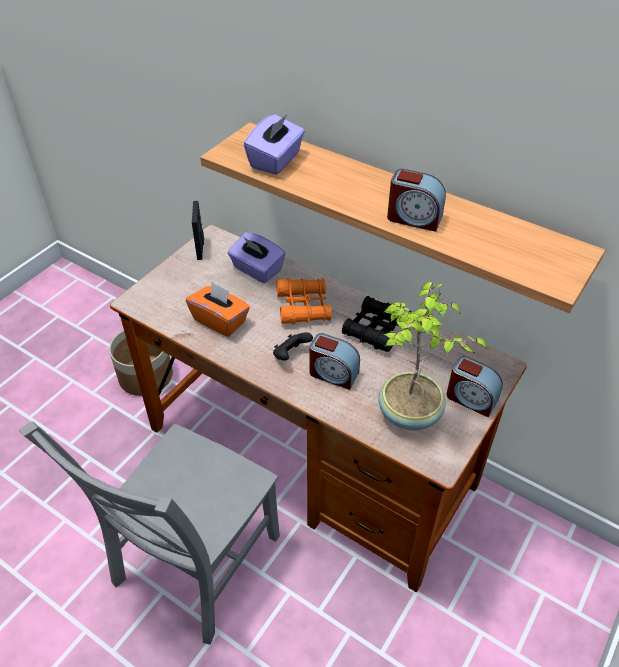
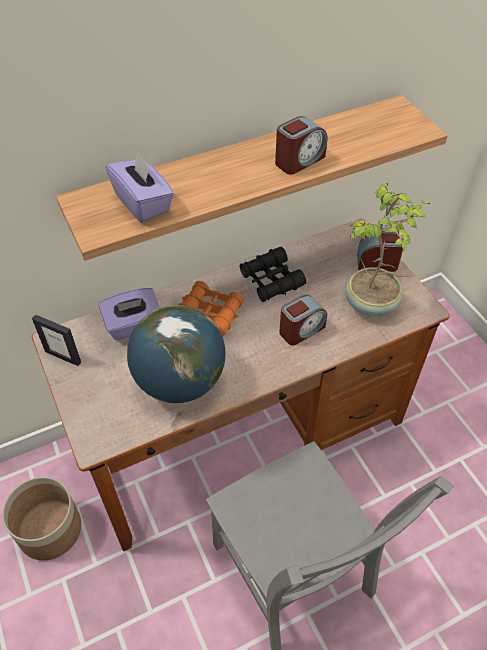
camera: 60 degrees left, 5 degrees up
orange tissue box [186,281,250,337] -> globe [127,305,226,403]
black game controller [273,332,313,361] -> none
alarm clock [446,356,503,417] -> alarm clock turned 150 degrees counterclockwise [357,231,403,272]

